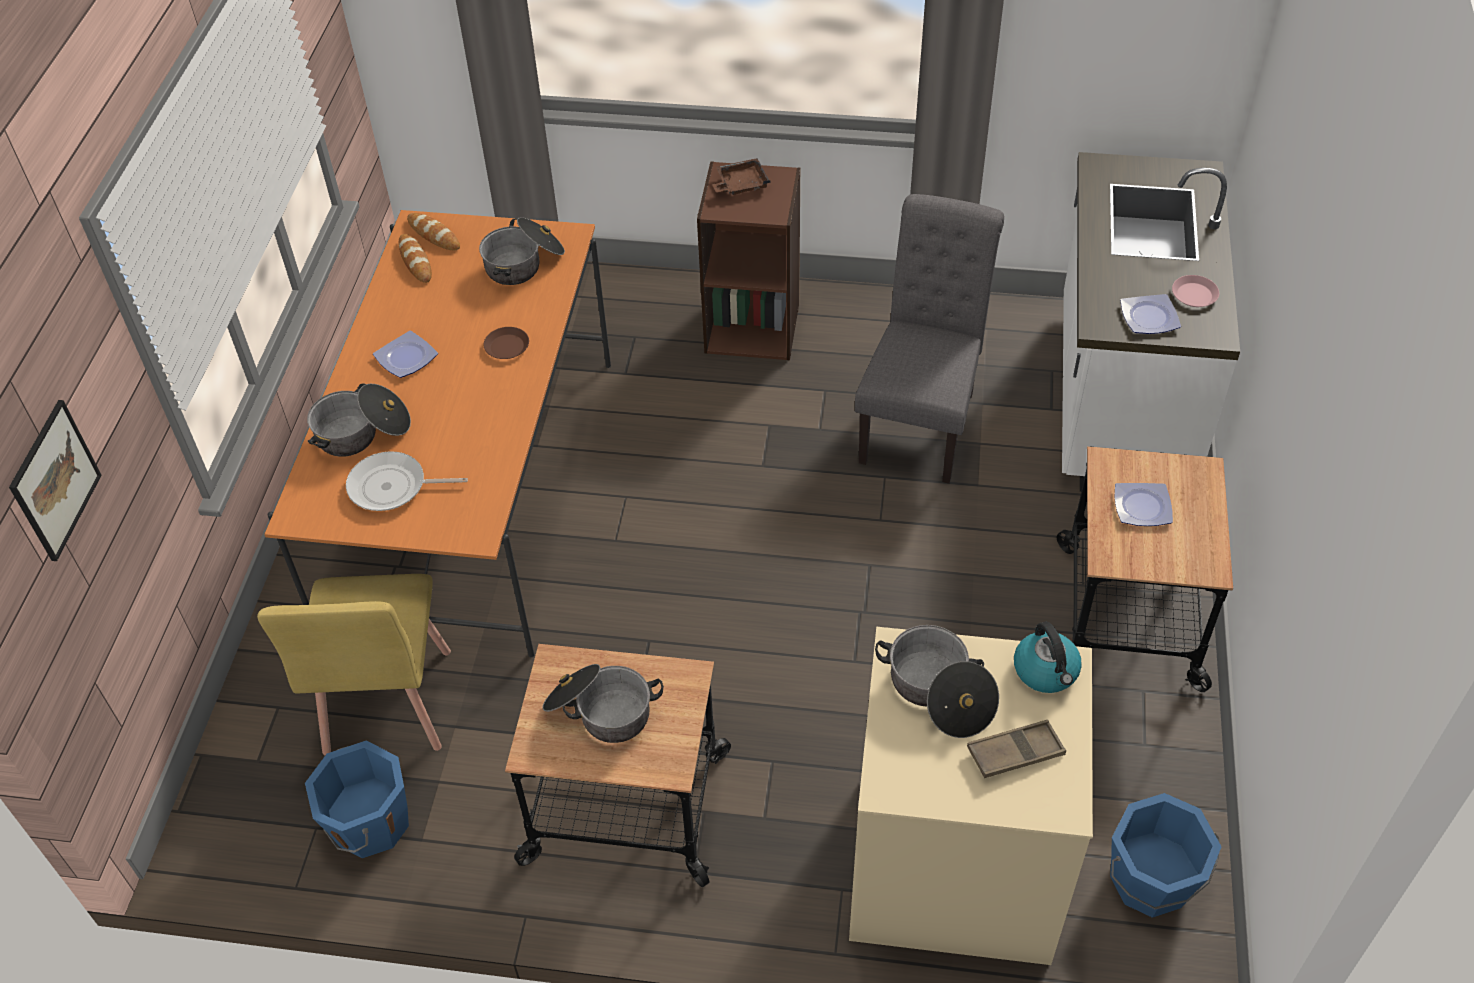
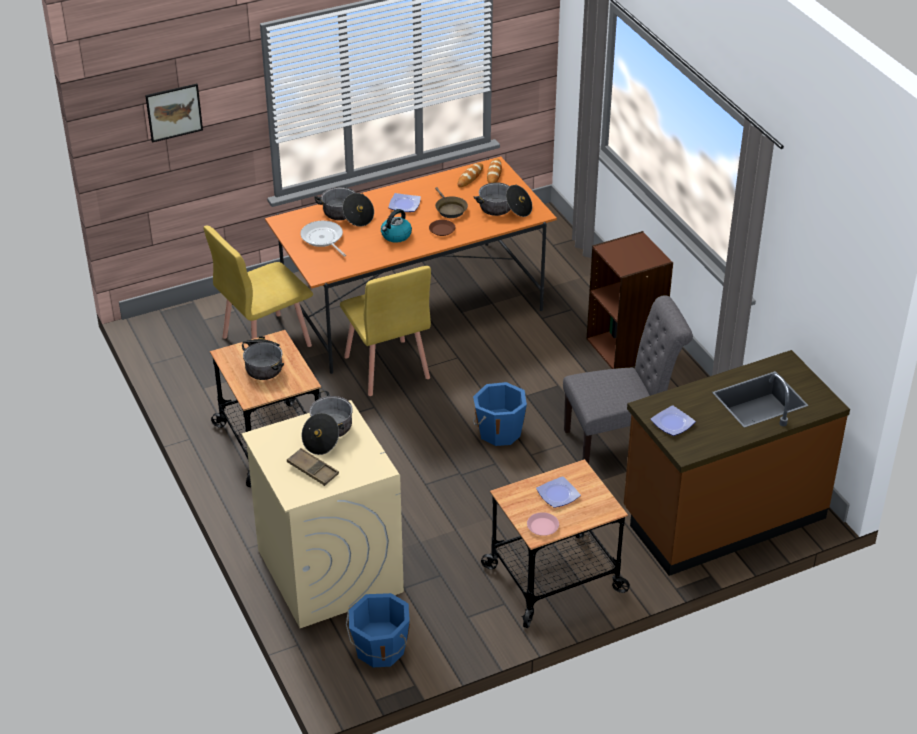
camera: 55 degrees right, 10 degrees down
blue bucket [305,740,409,858] -> blue bucket moved to [473,382,527,446]
brown tray [712,158,771,195] -> none
kettle [1014,622,1082,693] -> kettle moved to [381,209,412,243]
white counter [1062,152,1240,492] -> brown counter [624,350,850,576]
pink plate [1172,275,1219,307] -> pink plate moved to [527,512,559,536]
none -> yellow chair [340,266,431,396]
none -> brown frying pan [435,187,468,218]

